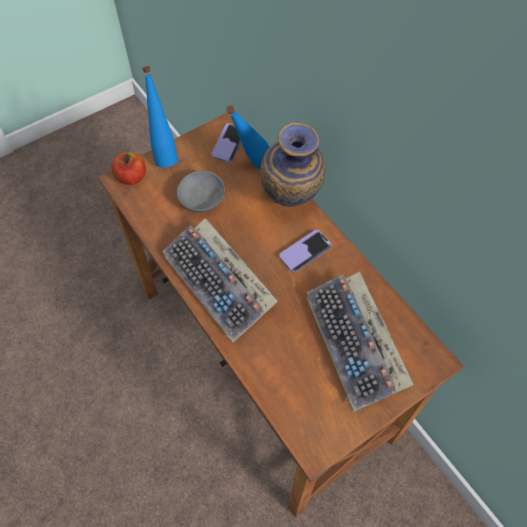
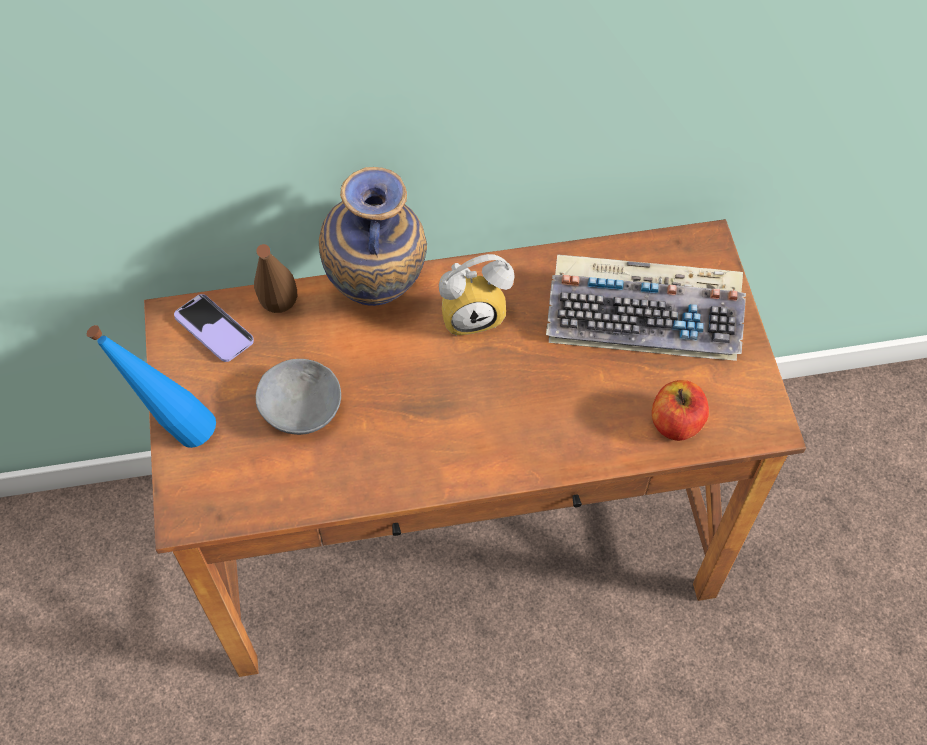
camera: 65 degrees left, 0 degrees up
apple [112,152,146,185] -> apple moved to [652,380,709,441]
keyboard [163,218,278,343] -> none
blue bottle [226,105,270,169] -> brown bottle [254,244,297,313]
phone [279,230,332,273] -> alarm clock [439,254,515,336]

